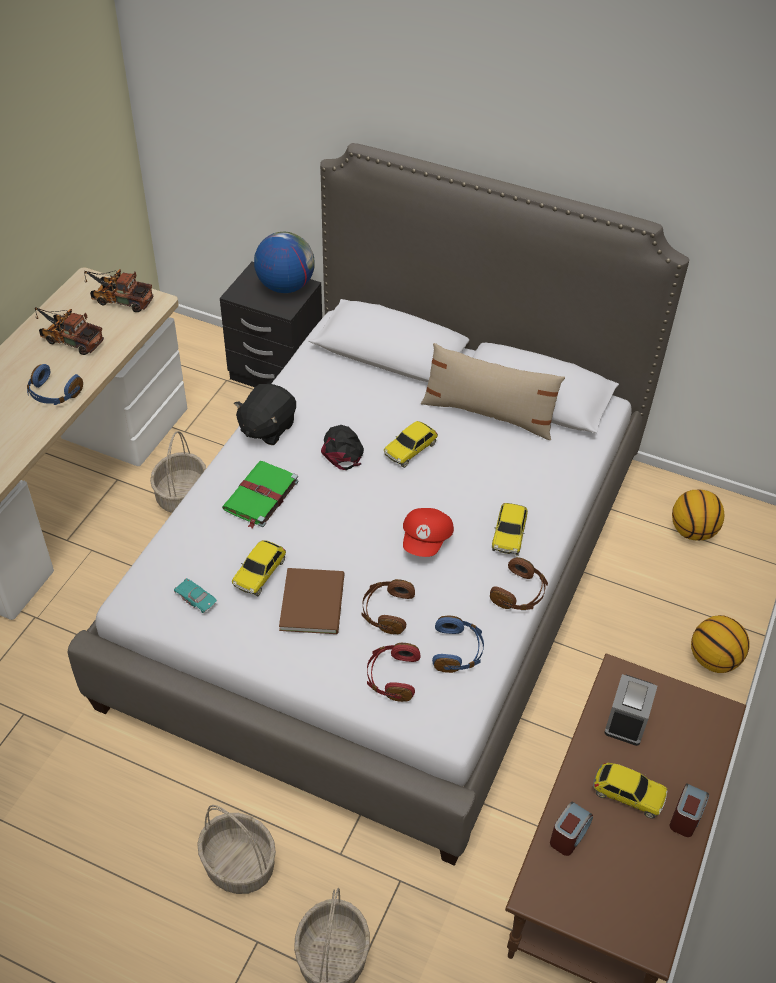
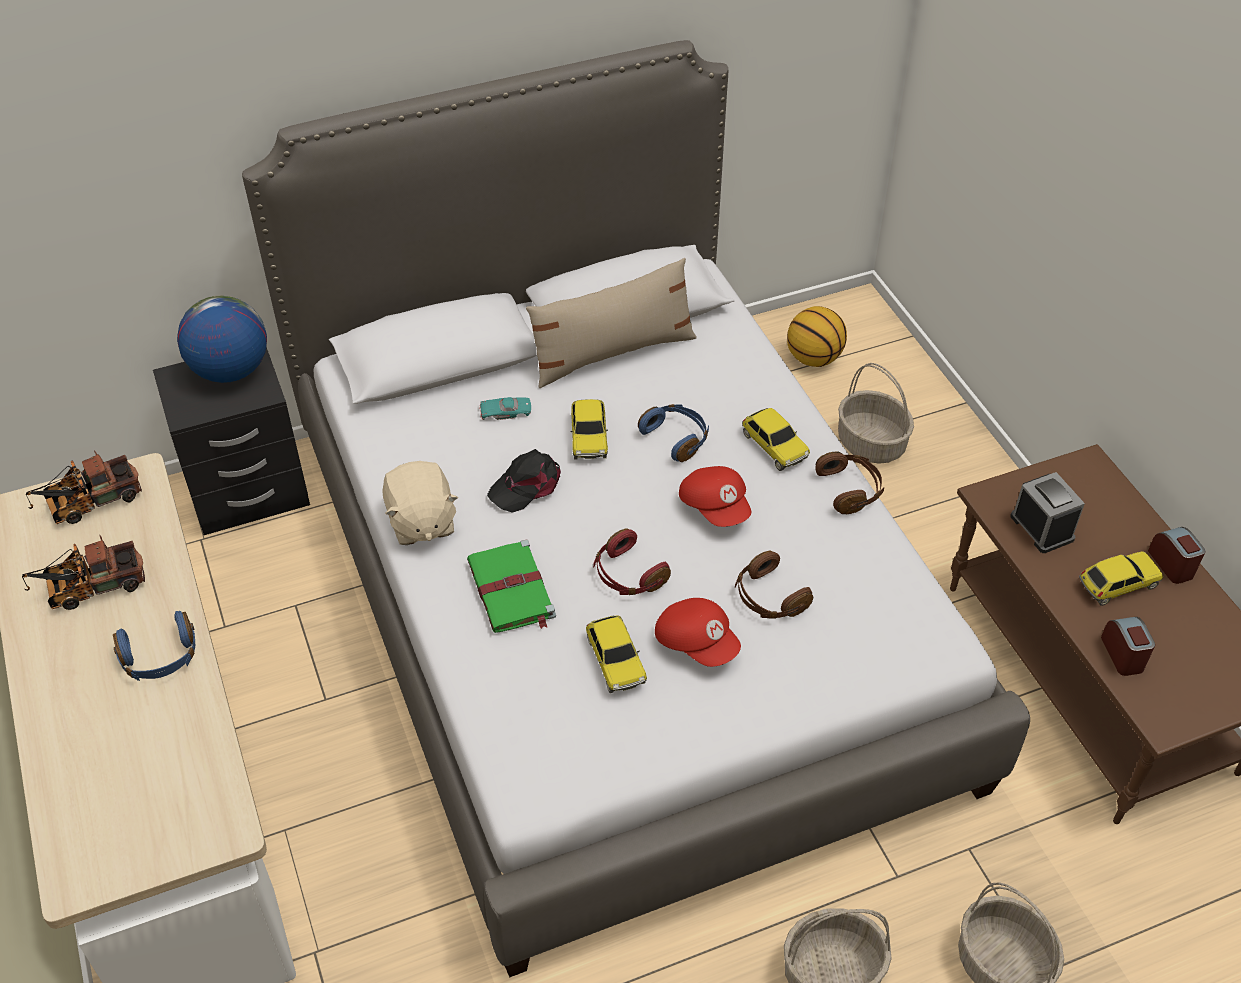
camera: 45 degrees left, 0 degrees up
basket [150,431,206,513] -> basket moved to [838,363,914,464]
turquoise toy car [174,578,217,613] -> turquoise toy car moved to [479,397,531,420]
black plush toy [234,384,296,445] -> beige plush toy [382,461,458,545]
brown book [279,568,344,634] -> red cap [655,598,741,667]
black cap [321,425,364,470] -> black cap turned 75 degrees counterclockwise [487,449,561,513]
red headphones [367,643,420,702] -> red headphones moved to [593,528,671,595]
blue headphones [432,615,484,673] -> blue headphones moved to [638,404,709,462]
basketball [691,615,749,673] -> none

